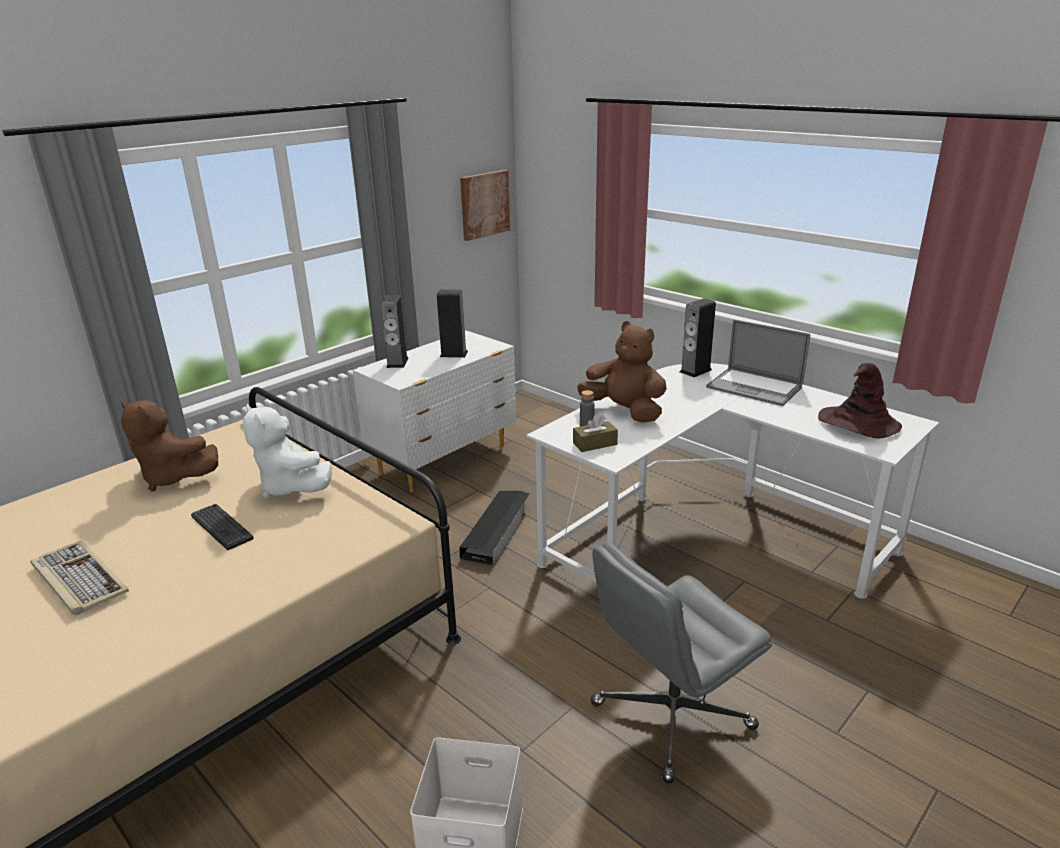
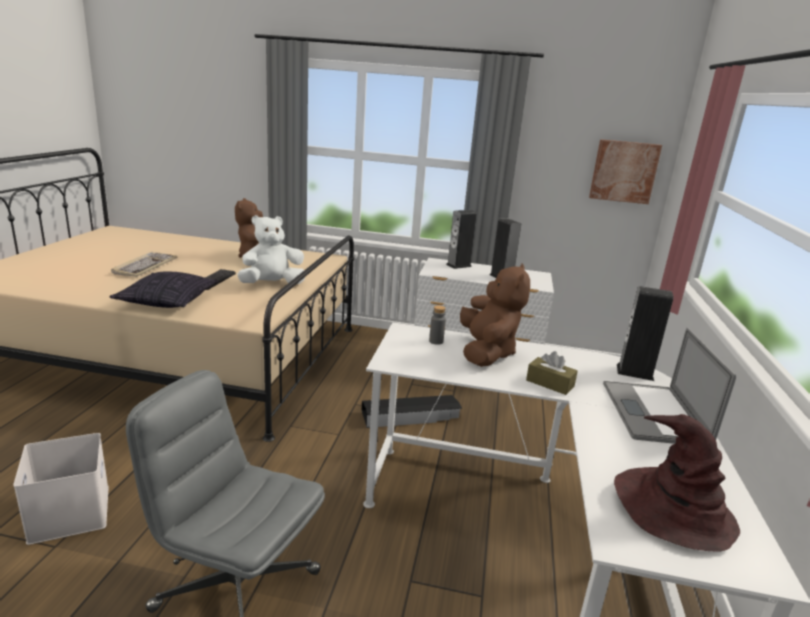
camera: 55 degrees right, 5 degrees down
white plush toy [243,404,332,499] -> white plush toy turned 45 degrees clockwise [237,215,305,284]
brown tissue box [573,414,618,452] -> brown tissue box moved to [526,351,578,395]
none -> pillow [109,272,218,308]

